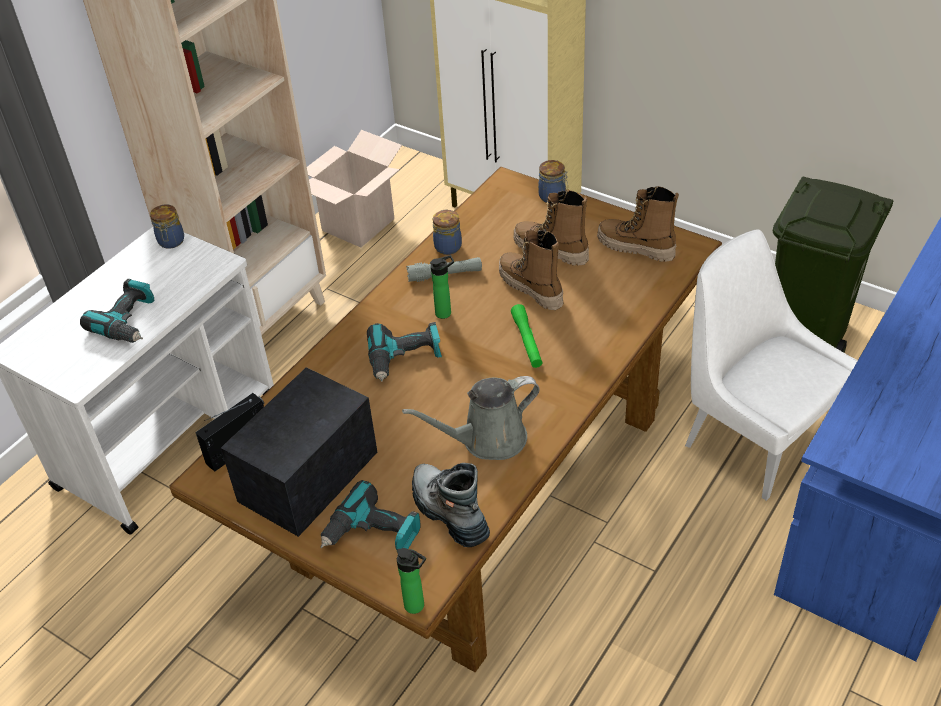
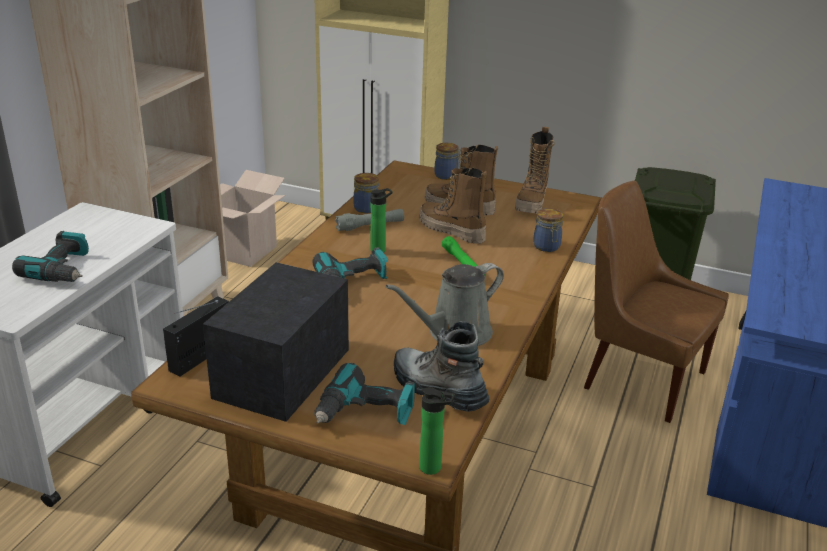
camera: 15 degrees left, 15 degrees down
jar [150,204,184,249] -> jar moved to [533,208,563,252]
boot [597,186,679,262] -> boot turned 90 degrees counterclockwise [515,127,555,214]
white chair [685,229,858,501] -> brown chair [584,181,729,423]

